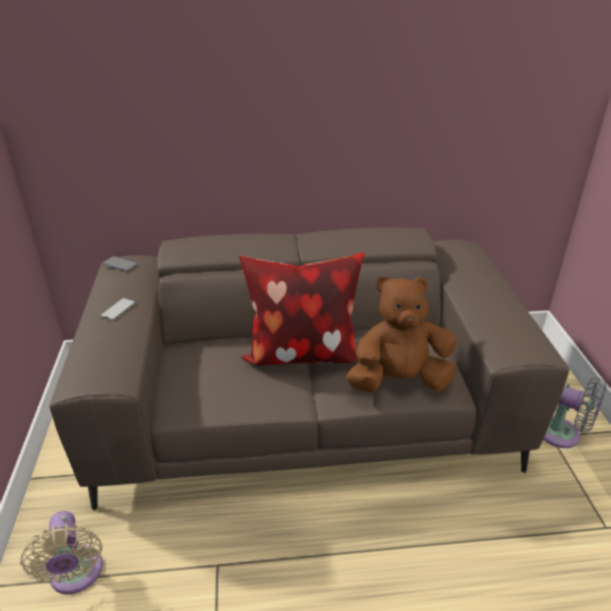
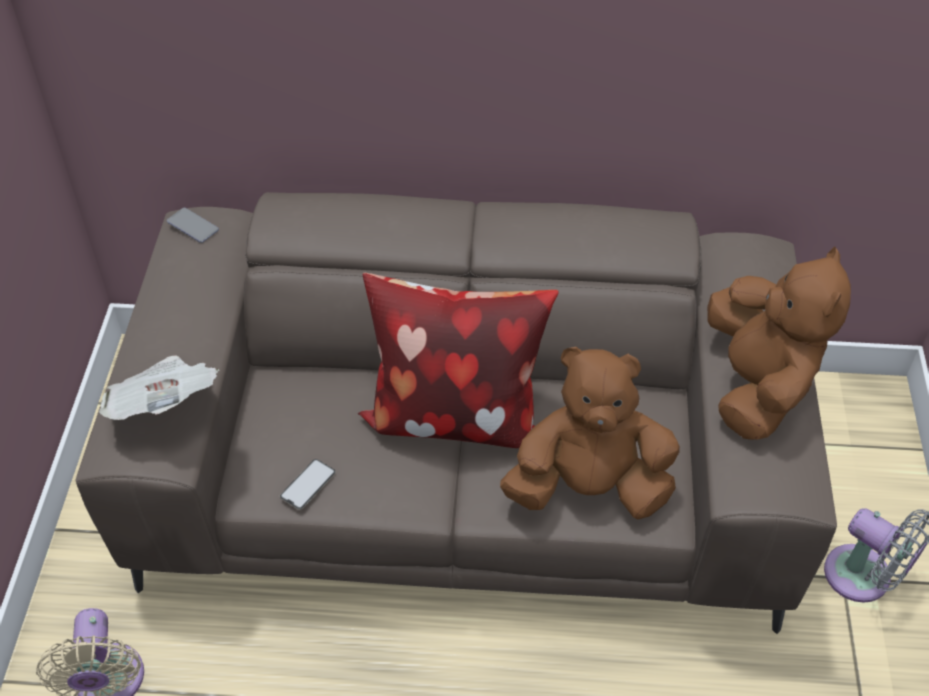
camera: 10 degrees right, 15 degrees up
phone [99,298,136,321] -> phone moved to [280,459,336,510]
none -> newspaper [99,355,219,420]
none -> brown plush toy [707,246,851,440]

